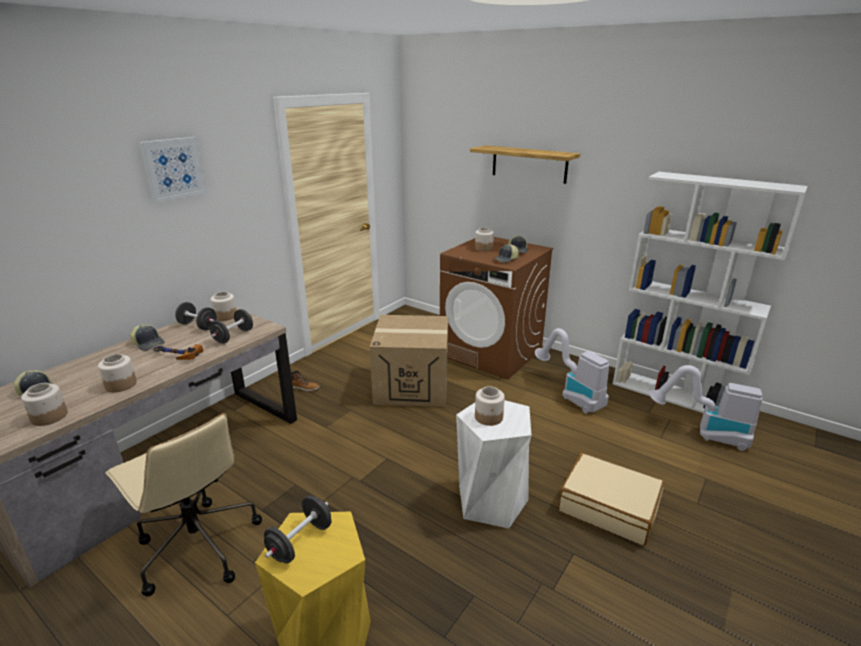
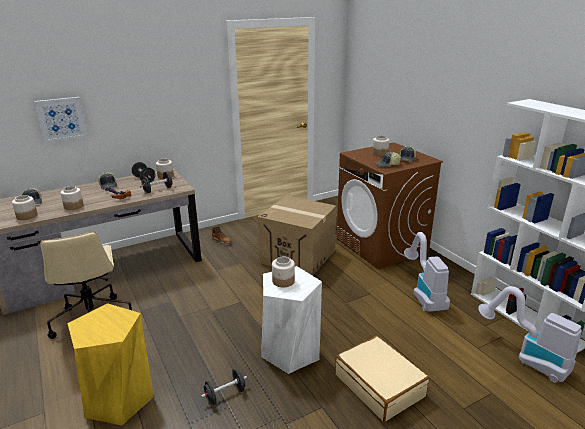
camera: 25 degrees right, 0 degrees up
picture [139,137,207,203] -> picture moved to [35,97,88,142]
black dumbbell [264,496,331,563] -> black dumbbell moved to [201,369,247,405]
shelf [470,145,581,184] -> none

